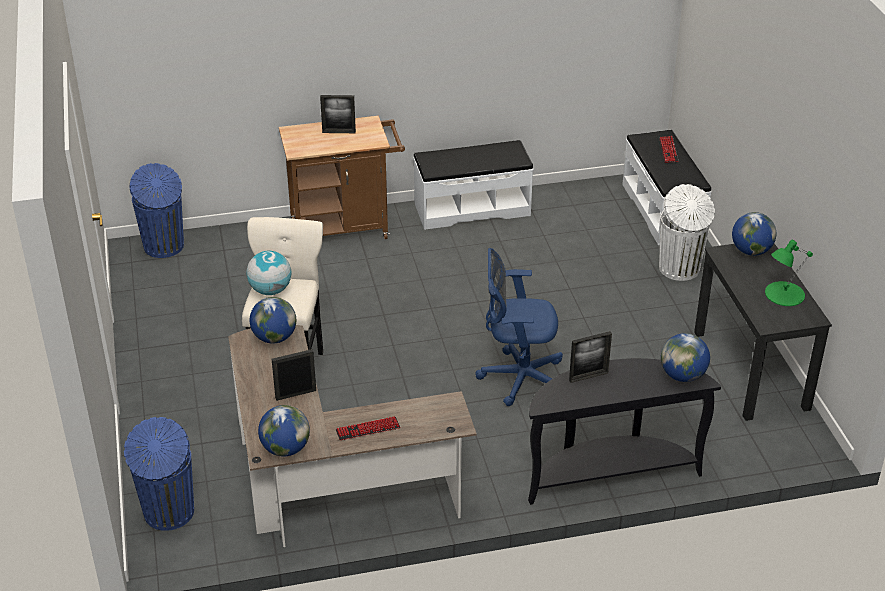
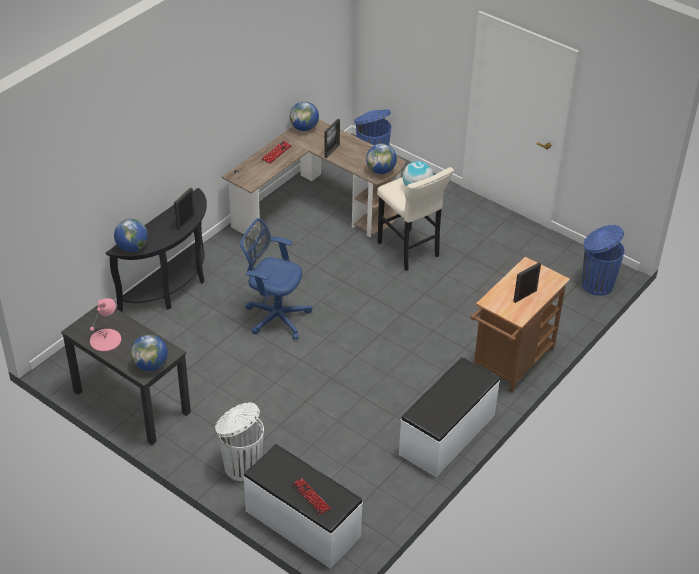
camera: 140 degrees right, 5 degrees up
blue office chair [475,248,563,406] -> blue office chair turned 120 degrees counterclockwise [240,218,312,340]
green table lamp [765,240,813,306] -> pink table lamp [90,298,121,351]

